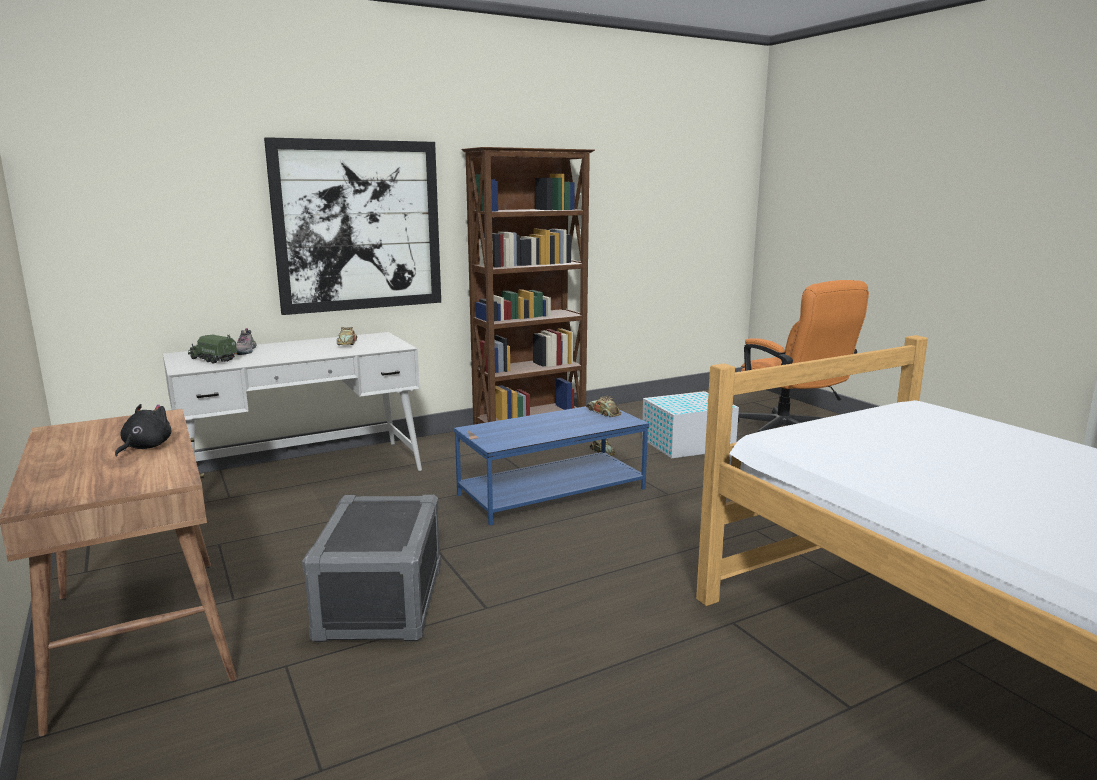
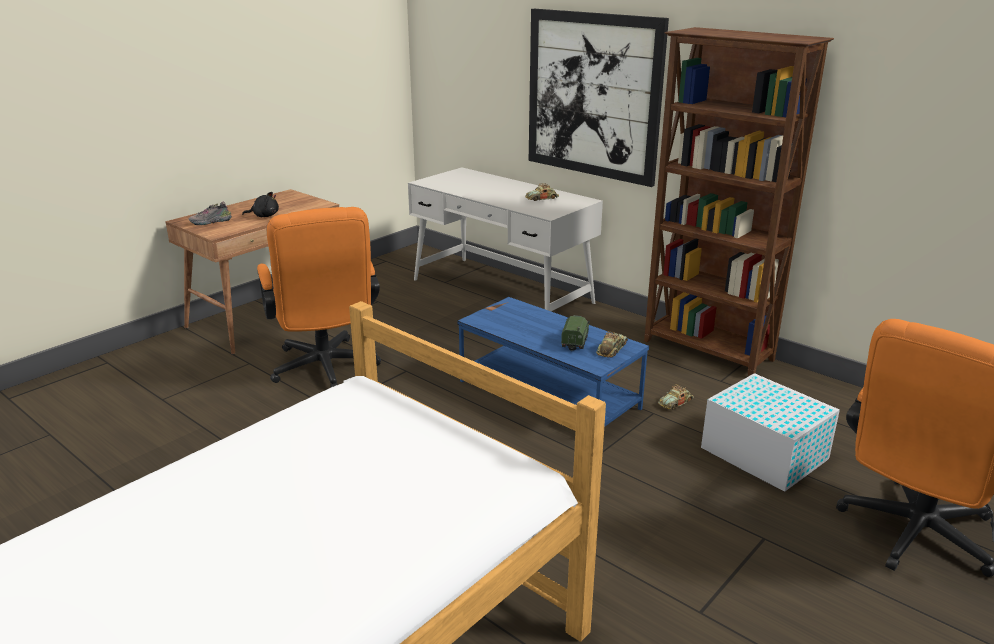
camera: 70 degrees right, 10 degrees up
toy truck [188,334,237,363] -> toy truck moved to [561,315,590,351]
shoe [236,328,257,355] -> shoe moved to [189,202,232,225]
grey storage box [302,495,441,642] -> orange office chair [257,207,381,387]

